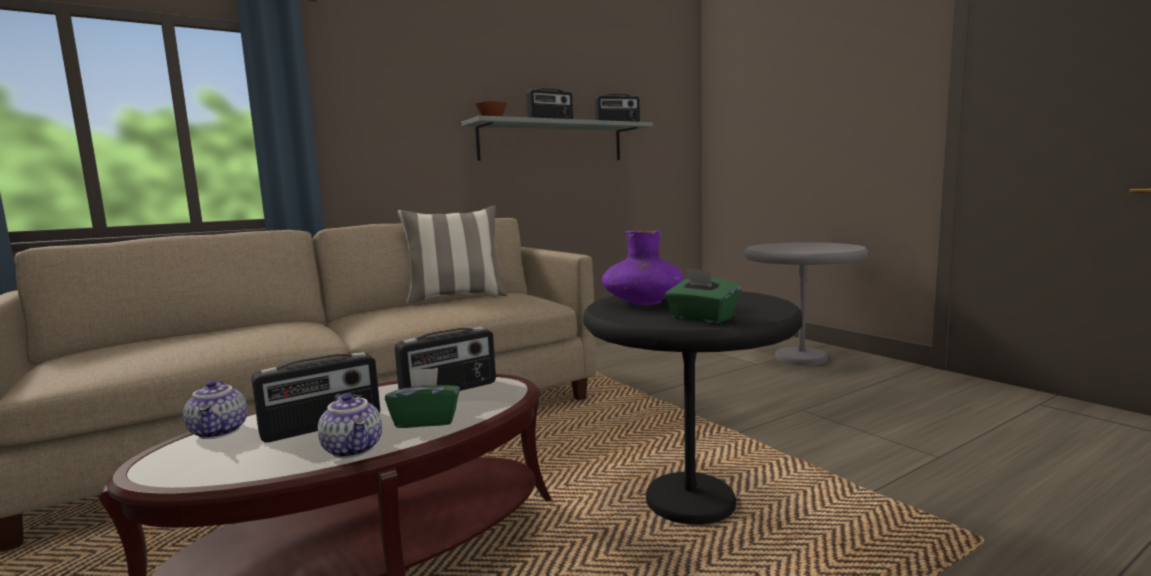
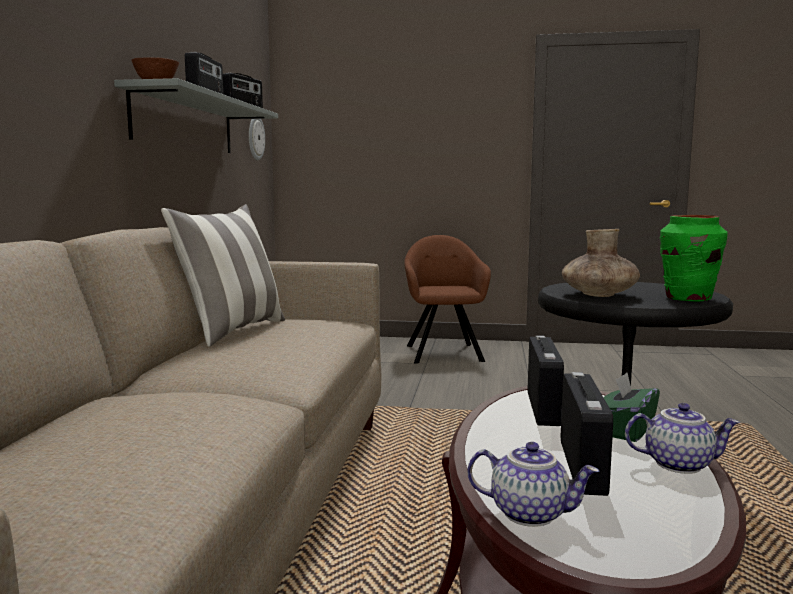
camera: 50 degrees left, 0 degrees up
purple vase [602,231,684,305] -> brown vase [562,229,640,297]
green tissue box [665,268,741,324] -> green vase [660,215,728,301]
grey side table [744,242,868,366] -> brown armchair [404,235,491,364]
none -> wall clock [249,119,265,161]

